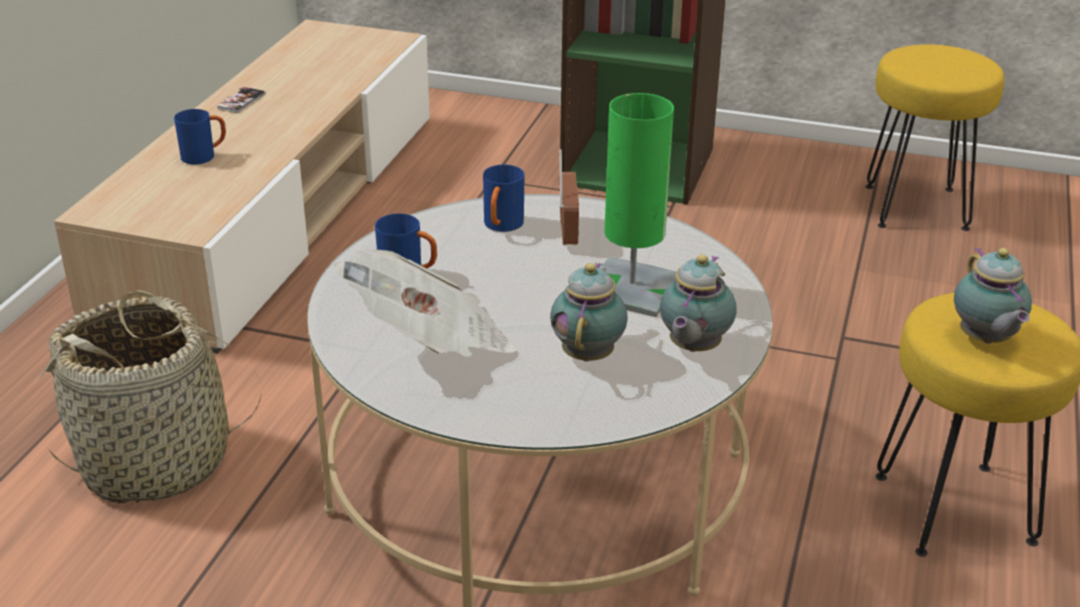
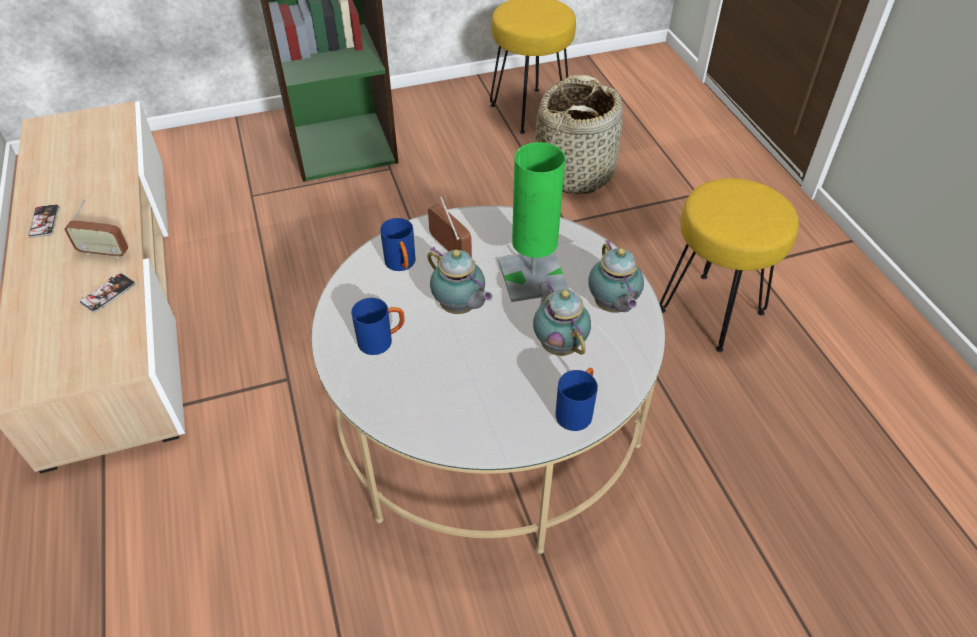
camera: 35 degrees left, 15 degrees up
basket [39,290,262,503] -> basket moved to [535,75,623,194]
blue mug [174,109,226,164] -> blue mug moved to [556,368,598,431]
newspaper [335,250,517,357] -> none
teapot [954,248,1032,344] -> teapot moved to [427,247,493,314]
none -> radio [65,199,128,259]
none -> phone [80,274,135,312]

